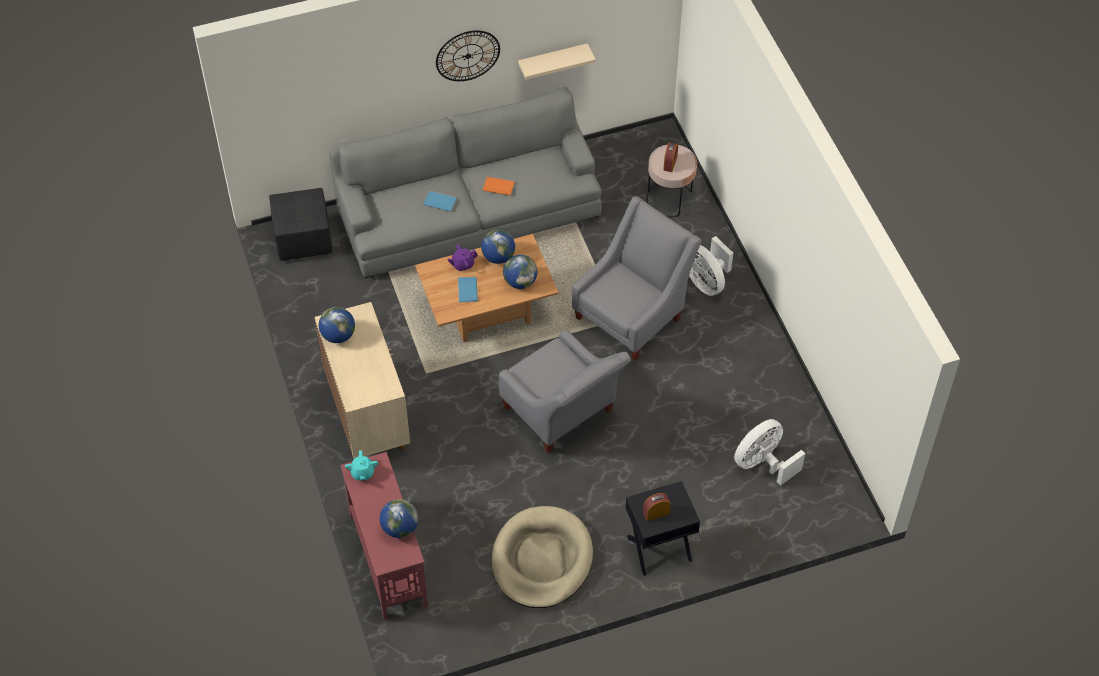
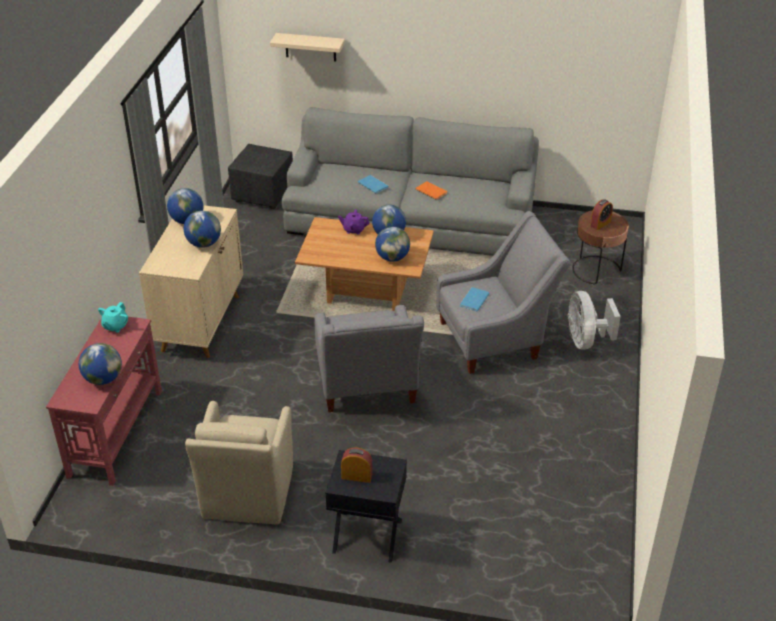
camera: 30 degrees right, 15 degrees down
wall clock [436,30,500,81] -> none
blue book [458,277,478,303] -> blue book moved to [460,287,490,311]
beige dog bed [492,506,593,608] -> beige armchair [185,401,293,525]
beige shelf [518,43,596,80] -> beige shelf moved to [270,33,345,62]
pink side table [646,145,697,217] -> brown side table [572,210,629,284]
white fan [734,419,805,486] -> none
none -> globe [184,211,221,248]

